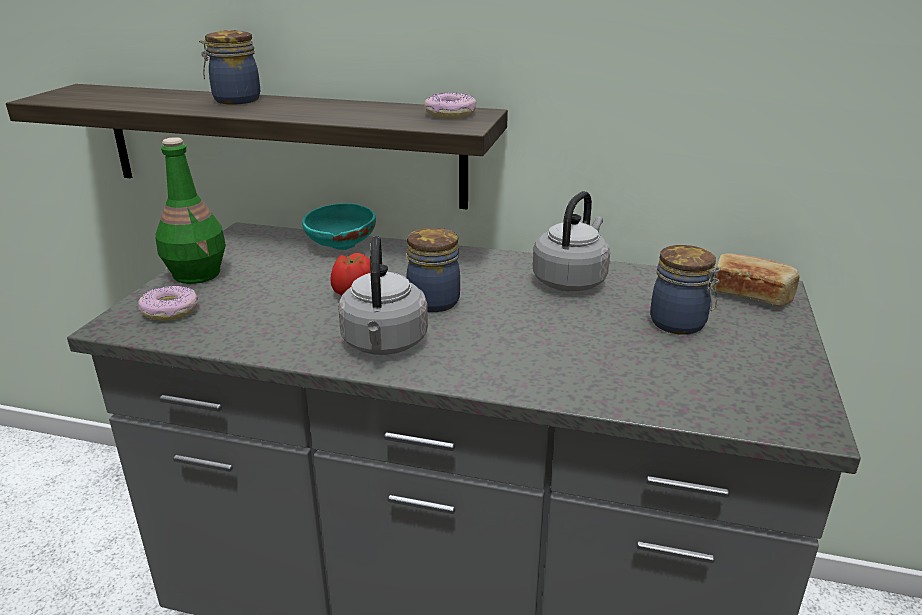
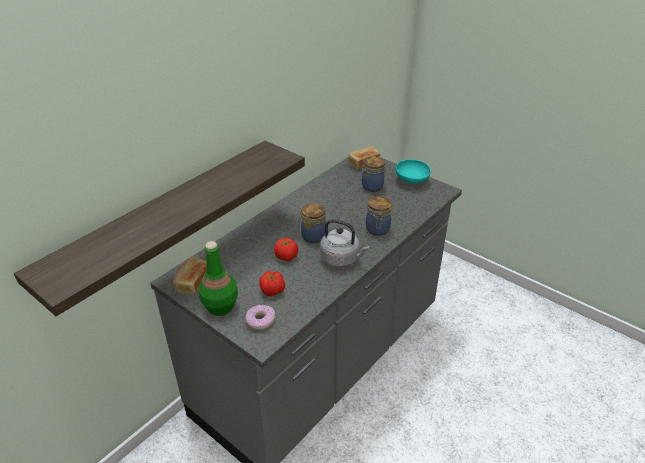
camera: 65 degrees left, 10 degrees up
jar [199,30,260,105] -> jar moved to [366,196,392,236]
turquoise bowl [302,203,376,250] -> turquoise bowl moved to [396,159,431,184]
donut [424,92,476,119] -> none
grey kettle [533,191,610,291] -> none
none -> bread [173,257,207,295]
none -> tomato [259,271,285,296]

